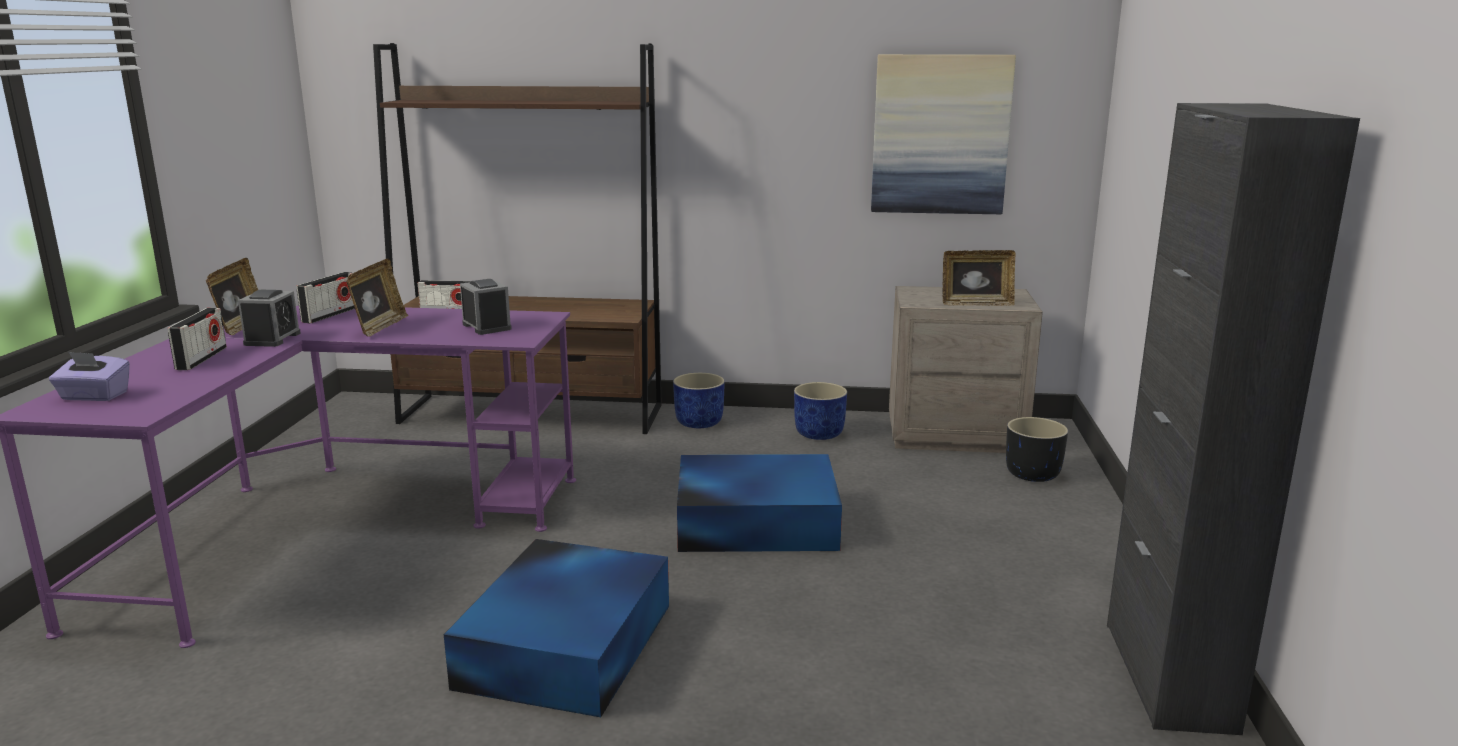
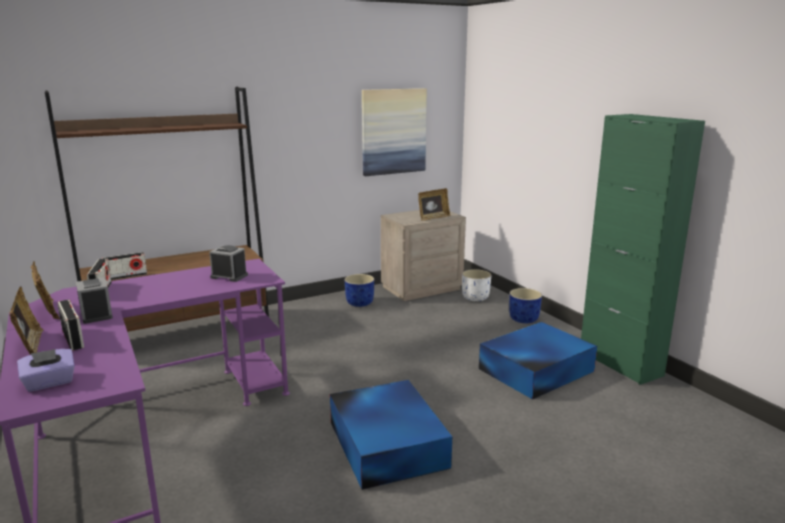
camera: 35 degrees left, 0 degrees up
picture frame [346,258,408,337] -> picture frame moved to [10,286,43,355]
blue planter [673,373,725,428] -> blue planter moved to [509,288,542,323]
blue storage box [677,454,842,552] -> blue storage box moved to [479,322,597,399]
black planter [1006,417,1068,482] -> white planter [462,269,491,301]
black cabinet [1107,103,1360,735] -> green cabinet [581,114,705,385]

